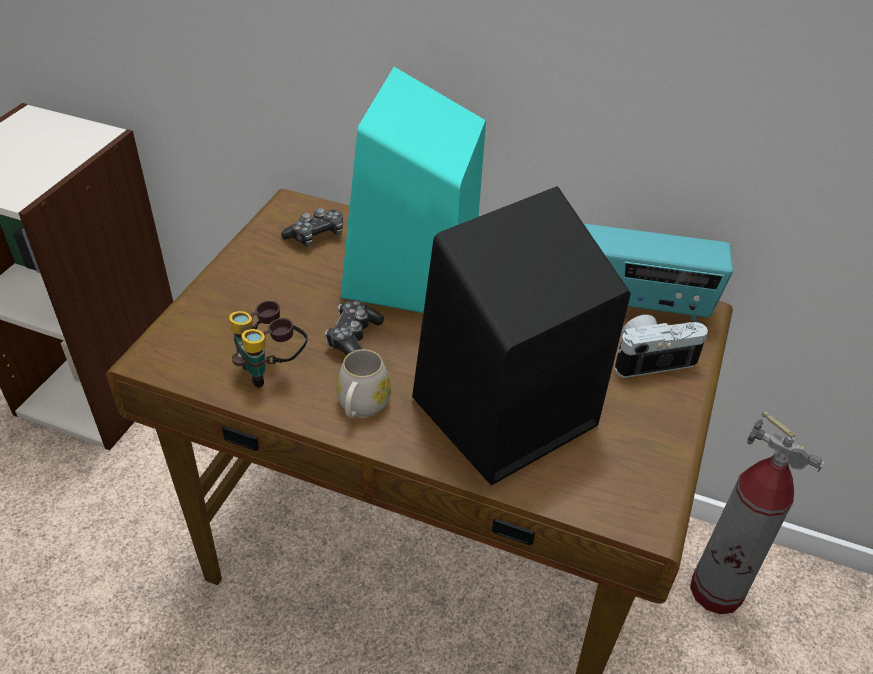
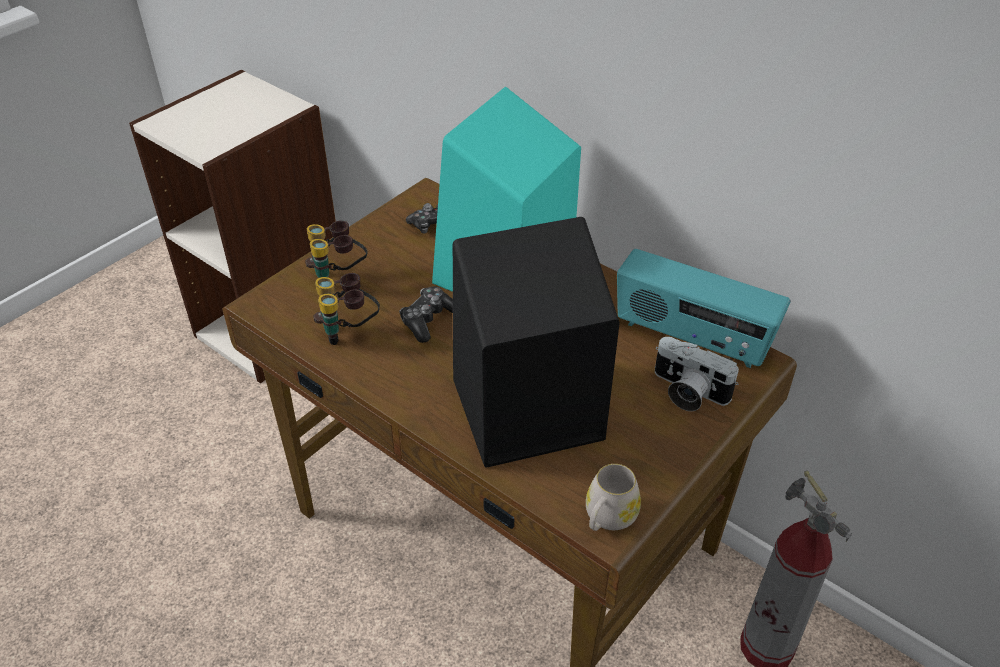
camera: 20 degrees right, 0 degrees up
white mug [336,349,391,418] -> white mug moved to [586,464,641,531]
camera [615,315,708,378] -> camera turned 150 degrees counterclockwise [655,337,739,411]
none -> binoculars [305,220,367,278]

